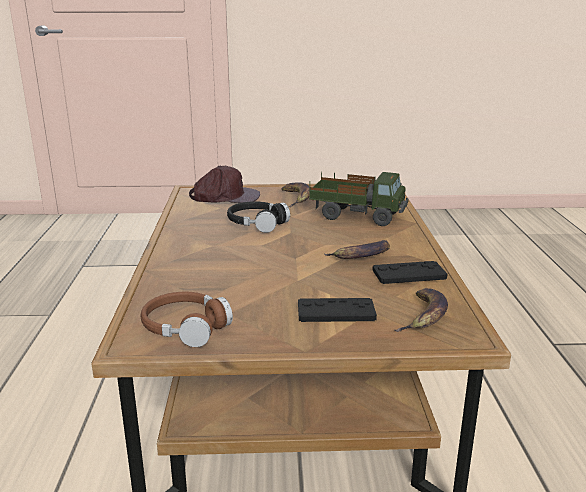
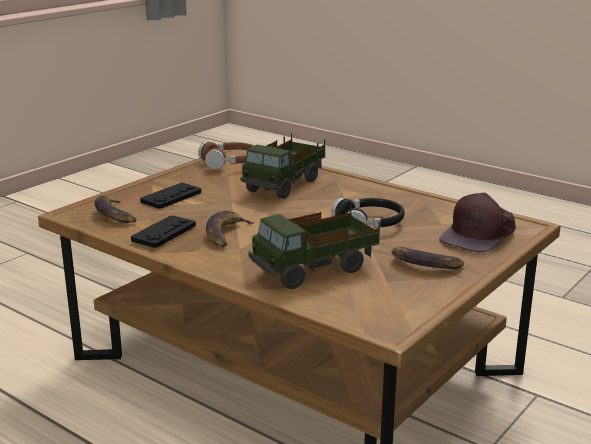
camera: 130 degrees right, 0 degrees up
none -> toy truck [240,133,325,199]

